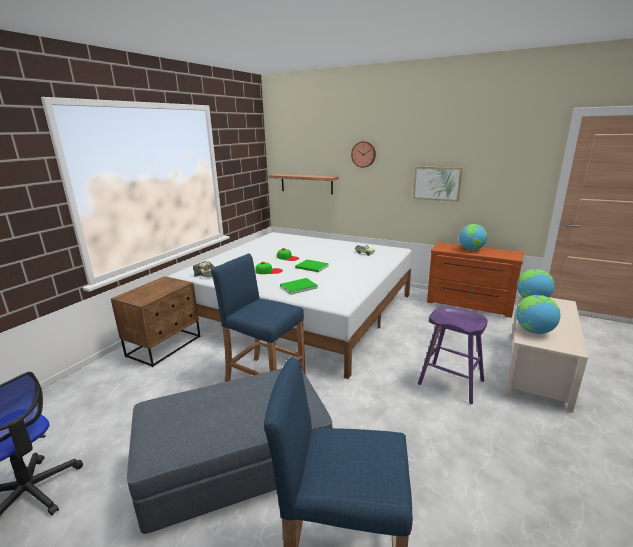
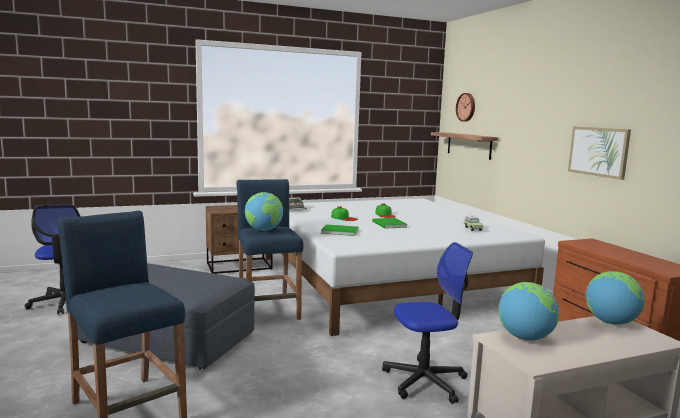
camera: 40 degrees right, 10 degrees down
wall clock [351,141,376,168] -> wall clock moved to [456,93,475,122]
purple stool [418,307,488,404] -> office chair [382,242,473,404]
globe [459,224,487,251] -> globe moved to [245,192,283,231]

